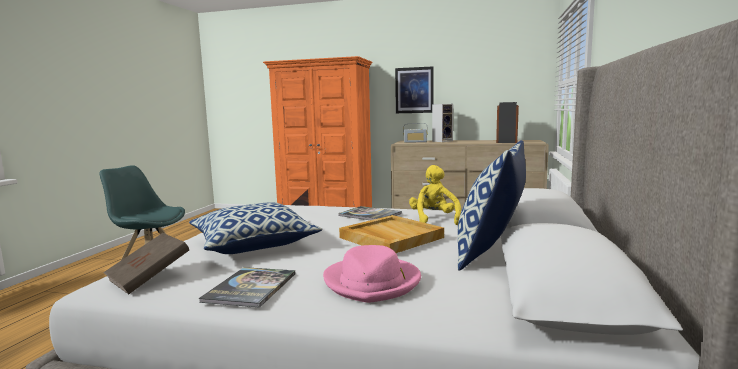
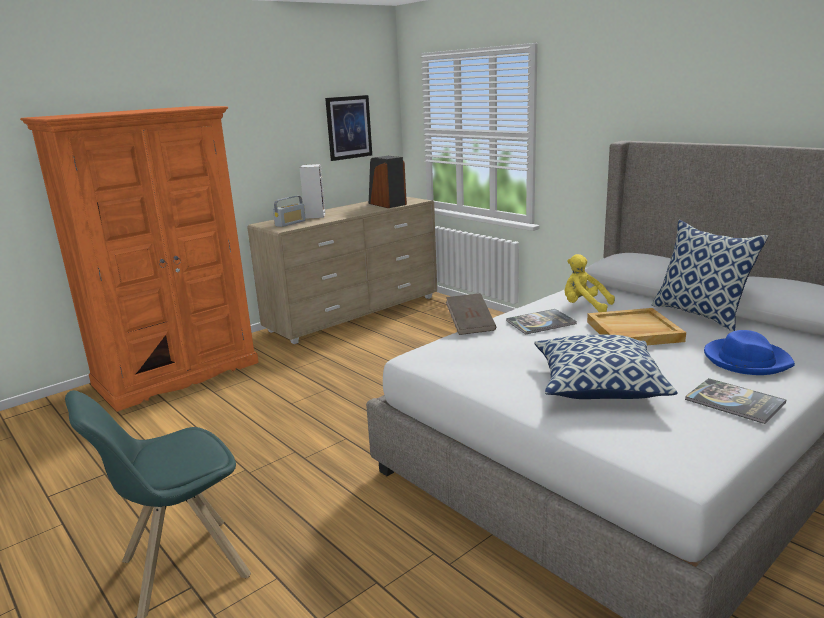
camera: 55 degrees left, 10 degrees up
brown book [103,233,189,294] -> brown book moved to [446,293,496,335]
pink hat [323,245,421,303] -> blue hat [704,330,795,375]
picture [395,66,433,113] -> picture moved to [325,95,372,161]

